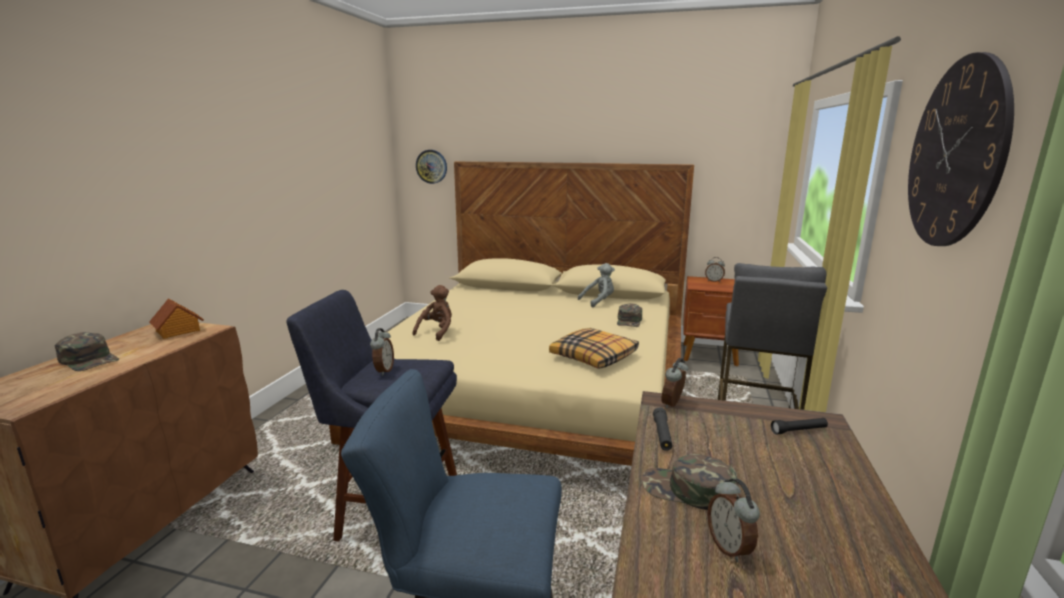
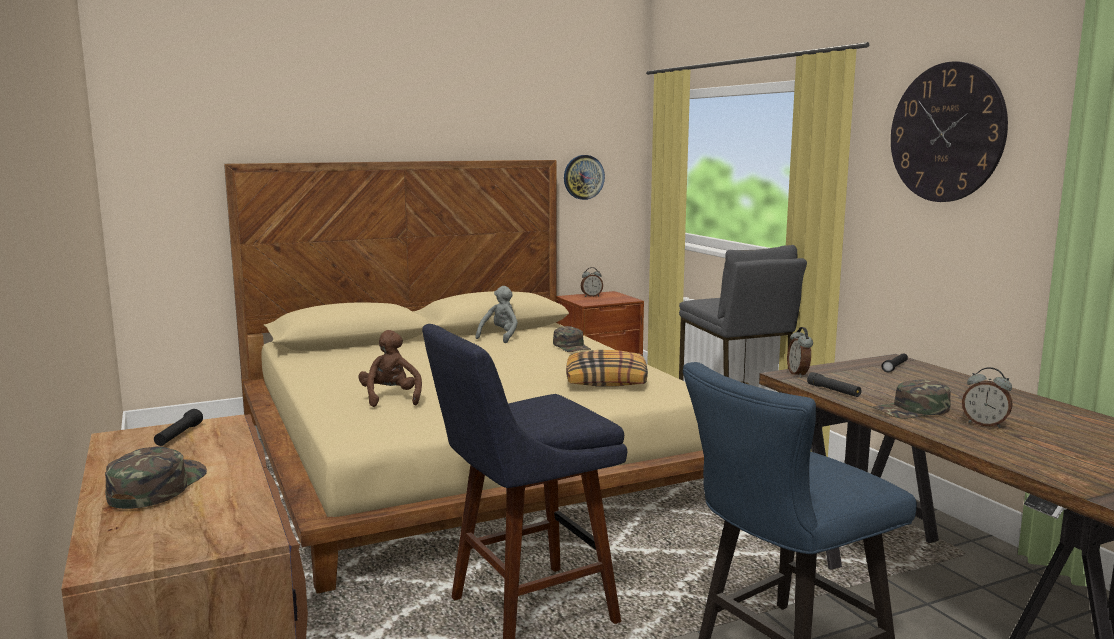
camera: 40 degrees left, 5 degrees down
green cap [55,332,119,371] -> green cap turned 75 degrees counterclockwise [105,446,207,509]
toy house [149,298,204,339] -> black flashlight [154,409,203,446]
alarm clock [370,328,394,376] -> none
wall clock [416,150,447,184] -> wall clock moved to [564,155,605,200]

